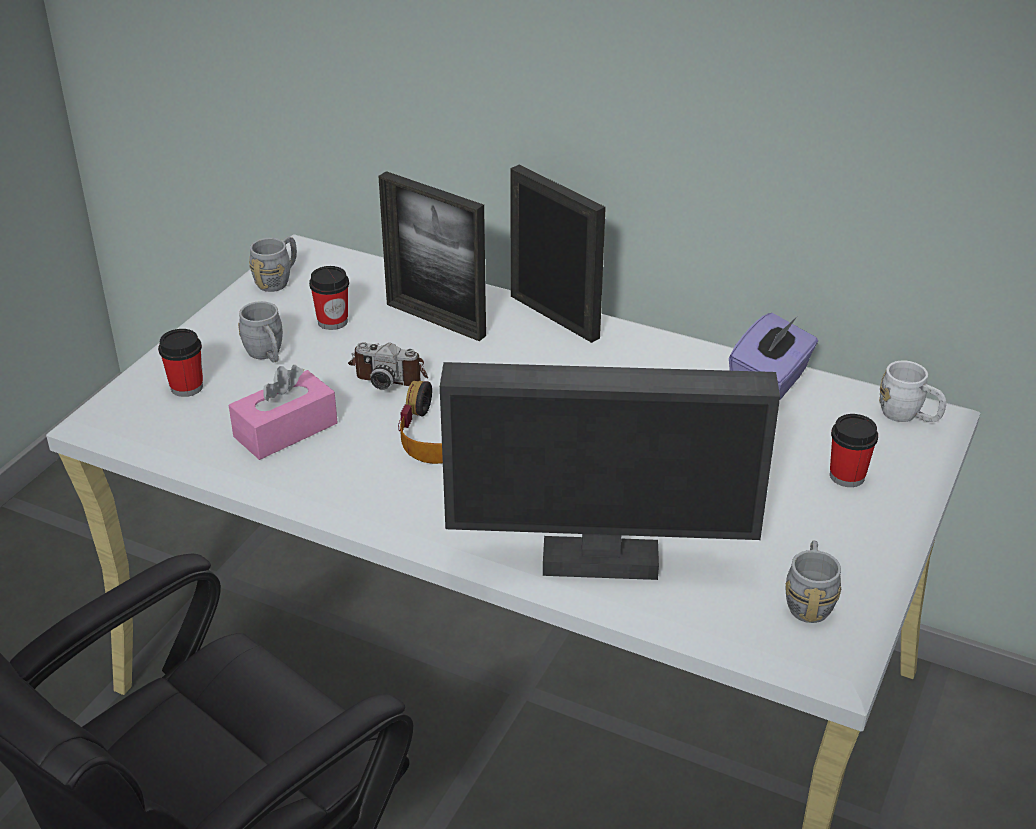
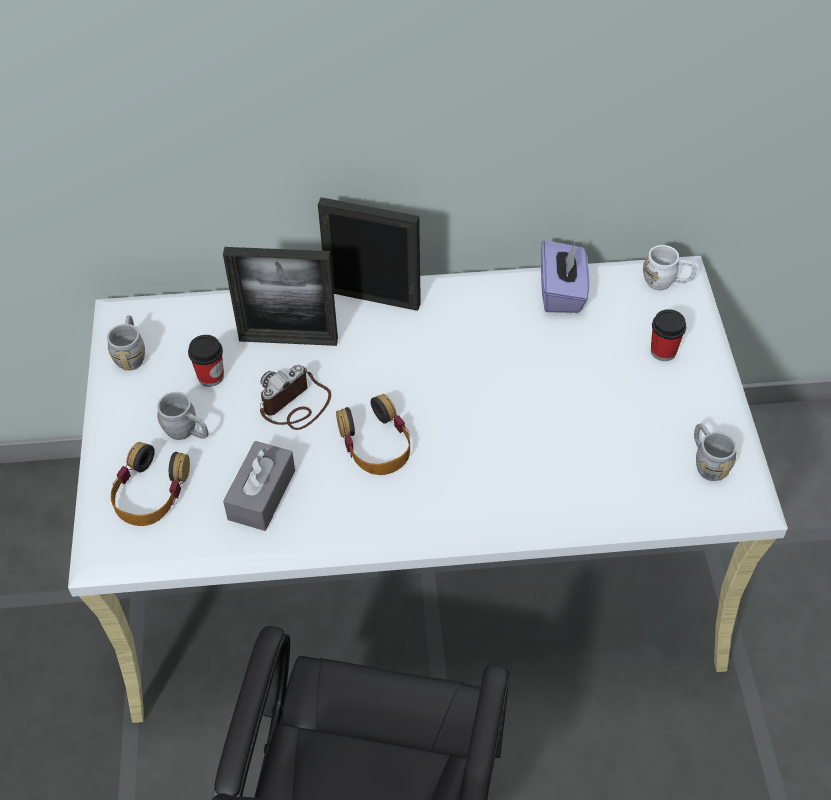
camera: 30 degrees left, 15 degrees up
cup [158,329,203,397] -> headphones [111,442,190,526]
pink tissue box [229,365,338,460] -> grey tissue box [223,441,295,531]
camera [348,342,428,390] -> camera turned 150 degrees clockwise [260,365,331,430]
monitor [440,362,780,580] -> none

